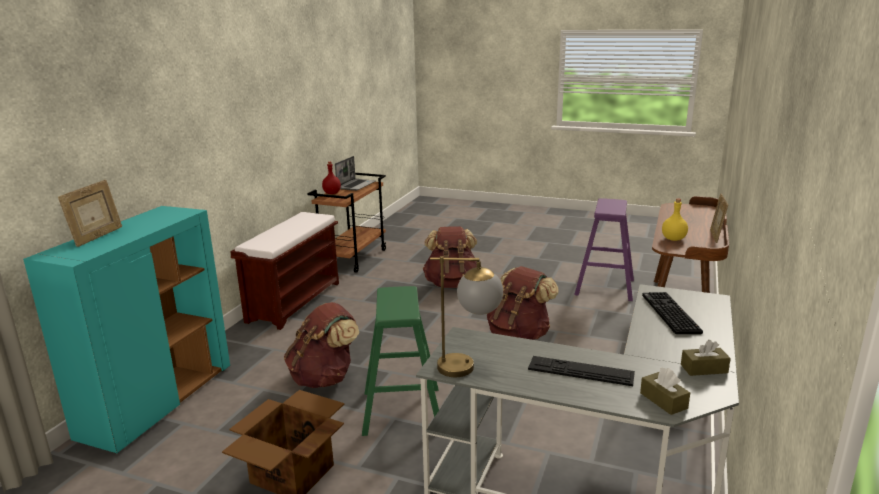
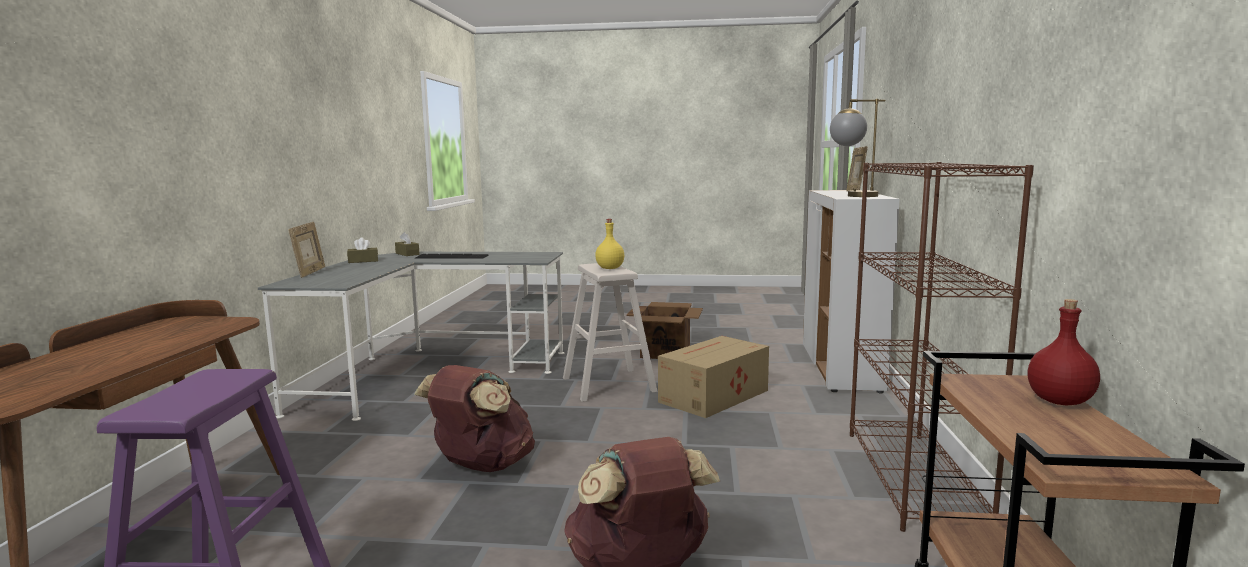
camera: 165 degrees right, 10 degrees down
turquoise cabinet [23,206,230,453] -> white cabinet [803,190,900,393]
brown bench [230,212,339,330] -> brown bookcase [850,162,1034,532]
brown backpack [284,302,359,388] -> cardboard box [658,336,769,418]
laptop [335,156,376,191] -> none
green stool [362,286,439,436] -> beige stool [563,263,658,402]
table lamp [430,256,503,377] -> table lamp moved to [830,99,885,197]
keyboard [642,292,703,334] -> none
yellow bottle [662,199,688,241] -> yellow bottle moved to [595,219,624,269]
picture frame [710,194,728,243] -> picture frame moved to [288,222,325,278]

